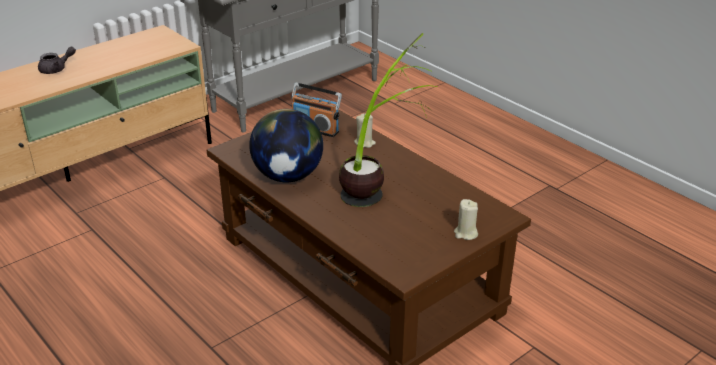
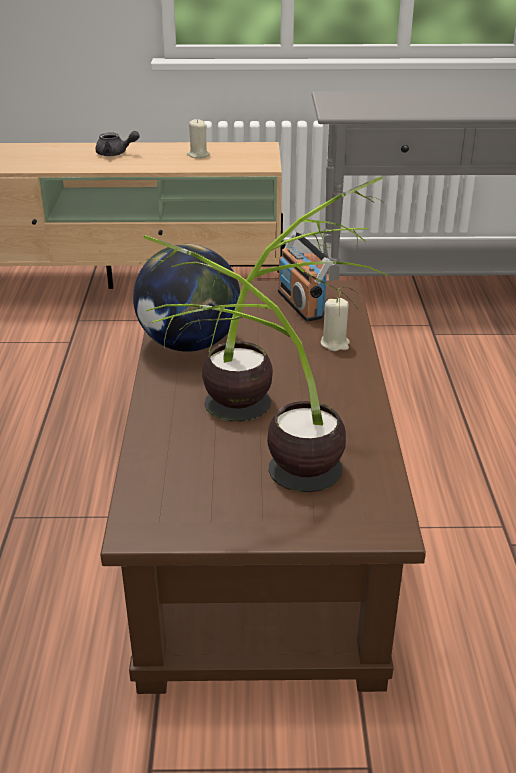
camera: 40 degrees right, 0 degrees up
beige candle [454,199,478,240] -> beige candle moved to [187,119,210,158]
none -> potted plant [141,235,346,492]

